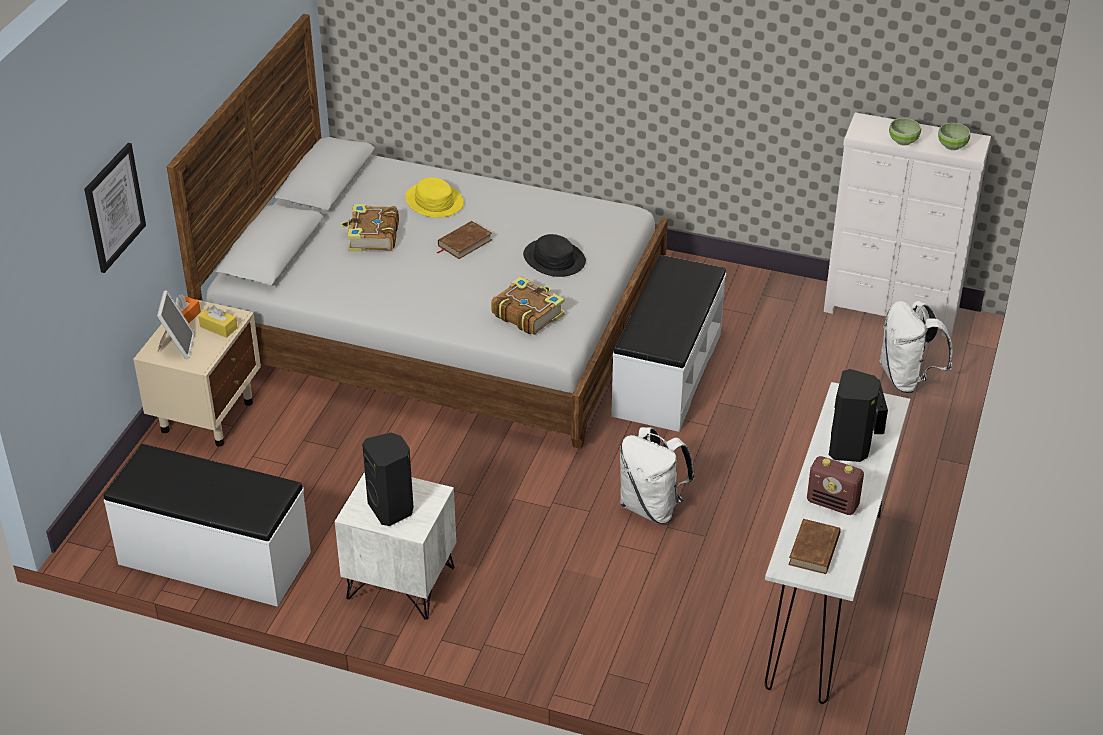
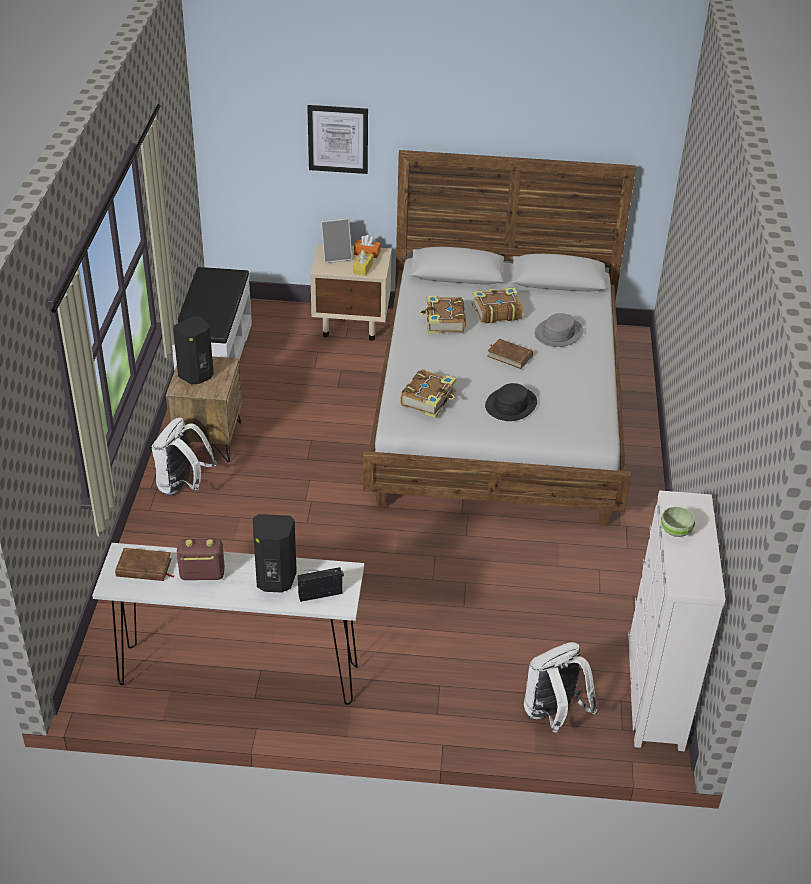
camera: 75 degrees right, 0 degrees up
white nightstand [335,472,456,620] -> brown nightstand [166,356,242,462]
yellow hat [405,177,464,218] -> grey hat [535,313,584,347]
white bench [611,255,726,432] -> none
white backpack [620,427,695,524] -> white backpack moved to [152,418,217,496]
radio [807,456,864,515] -> radio turned 75 degrees clockwise [177,539,225,580]
green bowl [938,123,970,150] -> none
none -> book [419,296,466,334]

